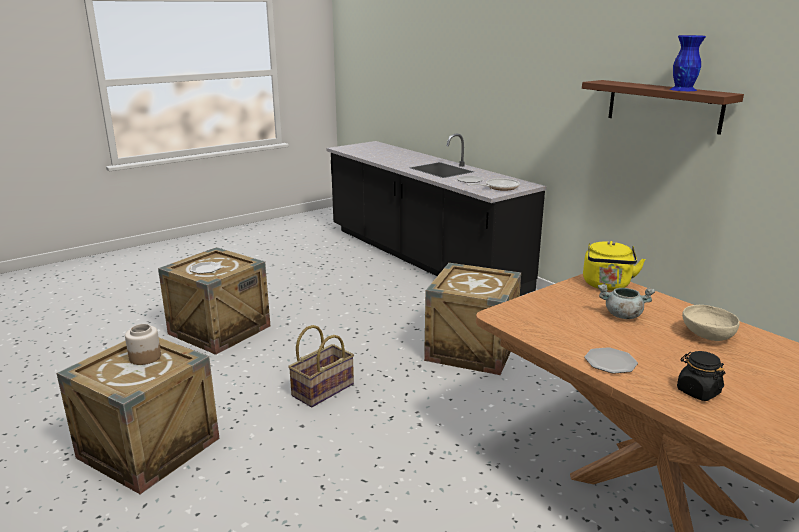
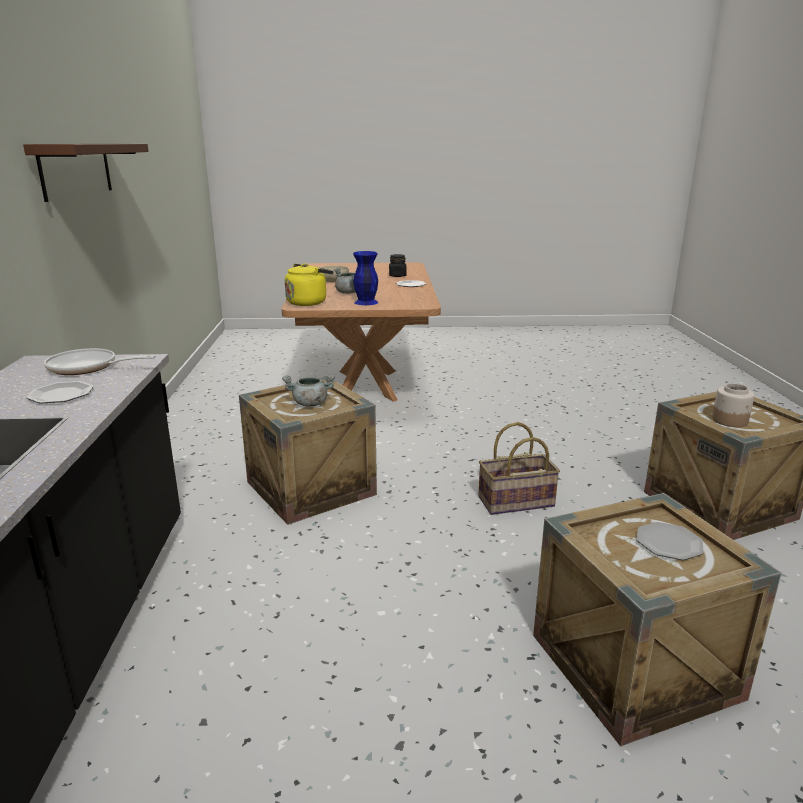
camera: 145 degrees left, 0 degrees up
blue vase [670,35,706,91] -> blue vase moved to [353,251,378,305]
none -> grey cooking pot [282,374,335,407]

